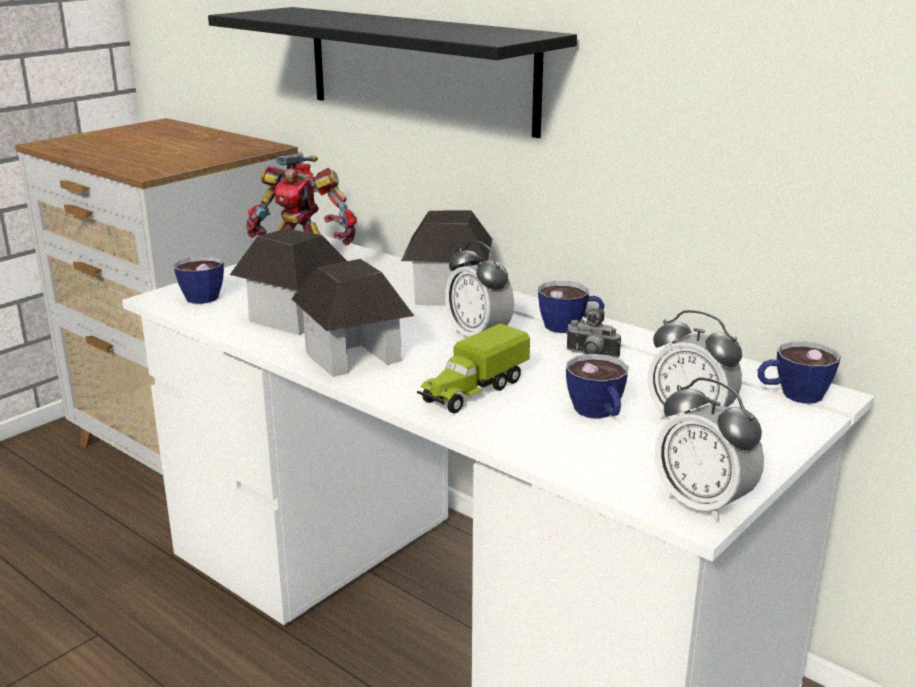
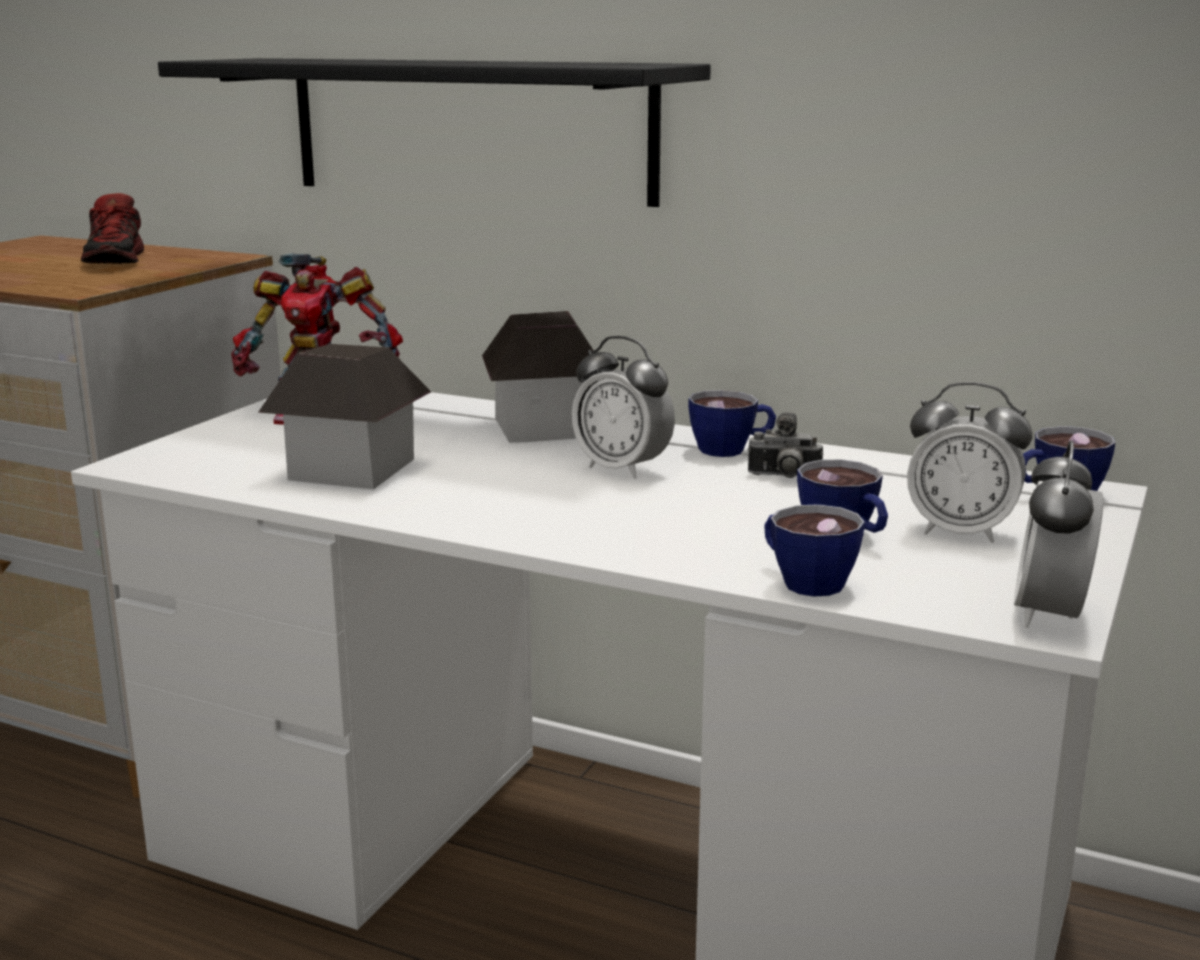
camera: 15 degrees left, 5 degrees down
cup [173,256,224,304] -> cup moved to [764,504,865,596]
toy house [291,259,414,377] -> none
toy truck [417,323,530,414] -> none
alarm clock [655,377,764,522] -> alarm clock turned 75 degrees clockwise [1014,440,1103,628]
none -> shoe [81,193,144,264]

